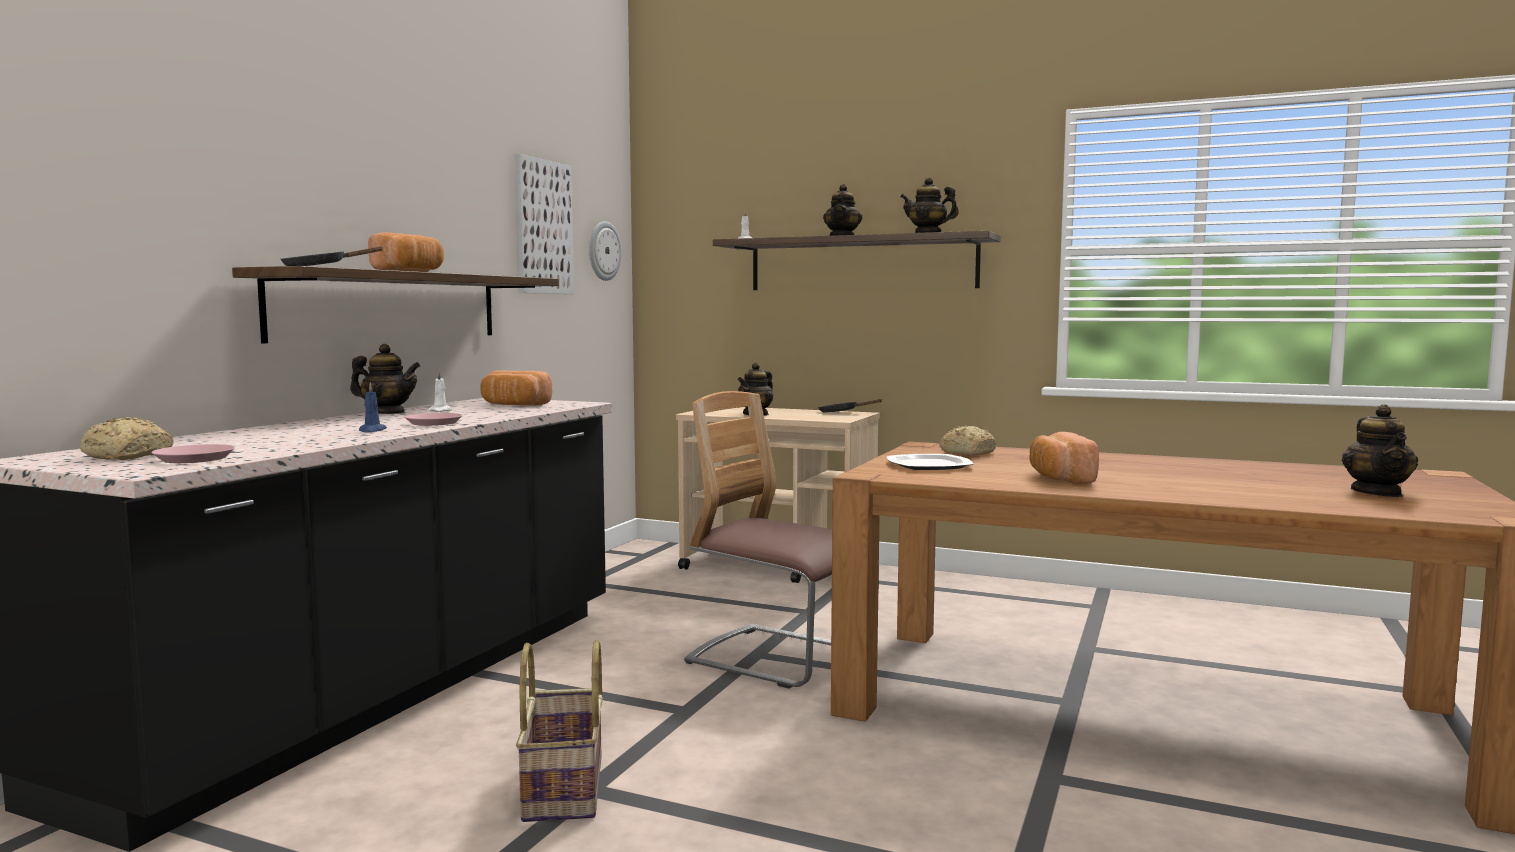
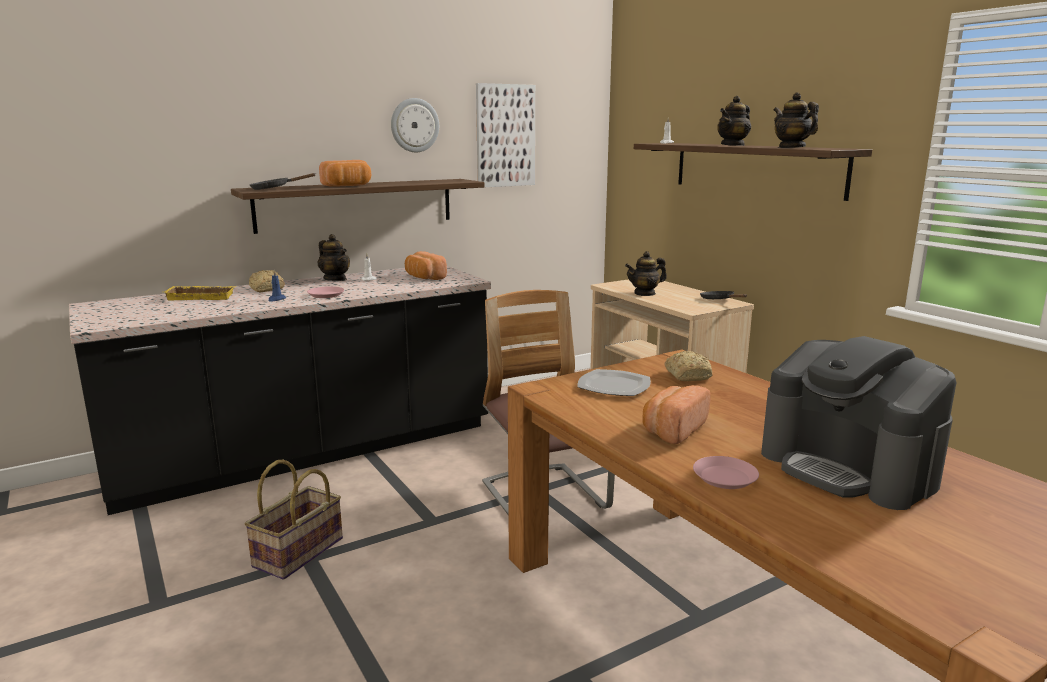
camera: 35 degrees right, 10 degrees up
bread [80,417,174,460] -> bread moved to [249,270,285,292]
pink plate [151,444,235,463] -> pink plate moved to [693,456,759,489]
wall clock [589,221,622,281] -> wall clock moved to [391,98,439,152]
teapot [1342,404,1418,497] -> none
none -> yellow tray [165,286,237,301]
none -> coffee machine [761,336,956,510]

